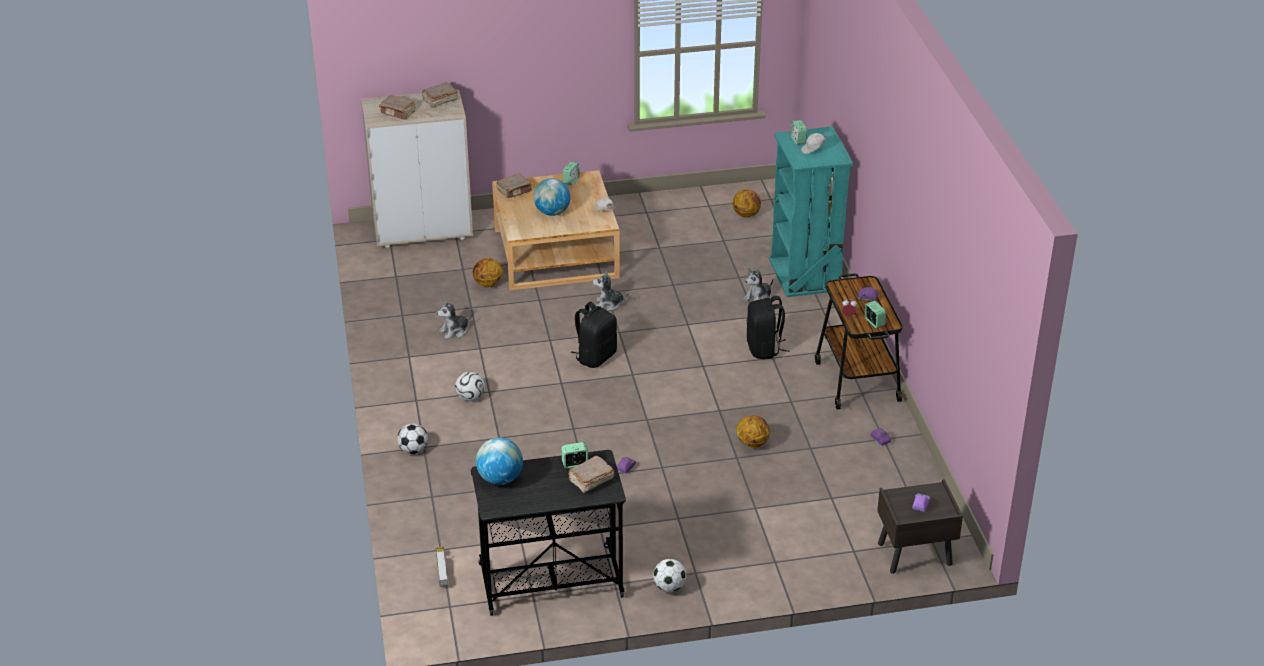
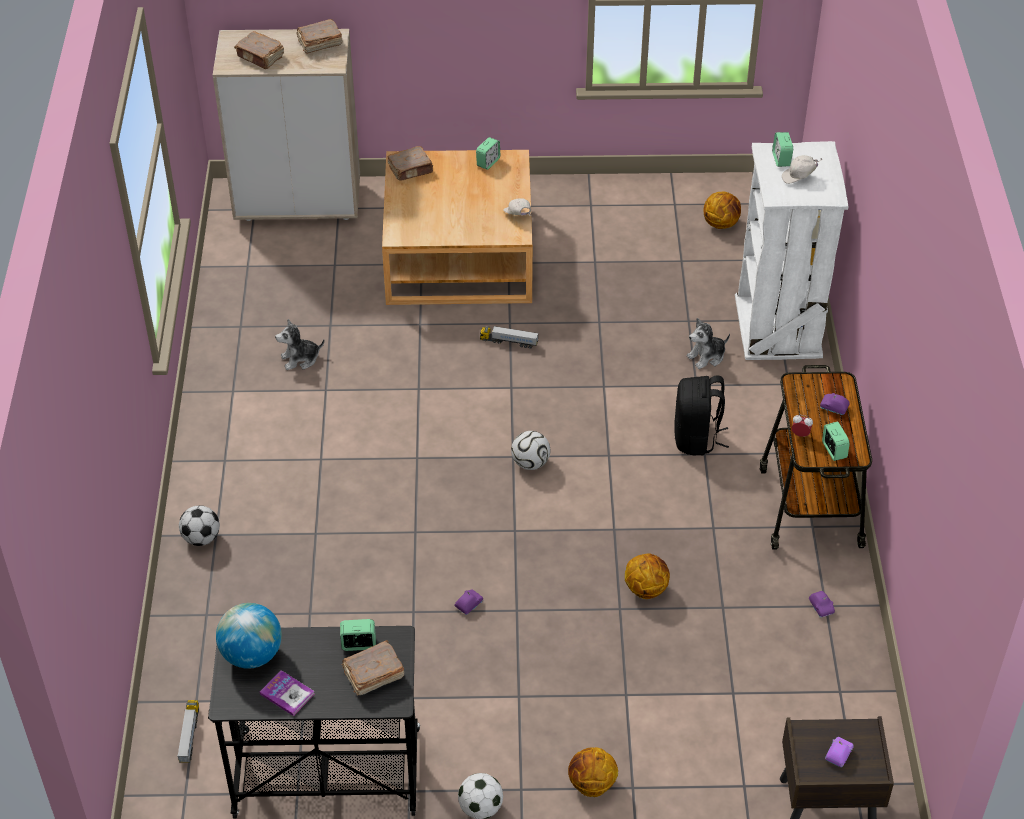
camera: 10 degrees right, 10 degrees up
football [455,371,485,401] -> football moved to [511,431,550,470]
basketball [473,258,503,287] -> basketball moved to [568,747,618,797]
globe [533,178,571,216] -> none
black backpack [571,302,617,368] -> none
plush toy [593,271,629,311] -> toy truck [480,326,538,349]
turquoise bookcase [768,127,853,297] -> white bookcase [735,141,848,360]
none -> book [260,670,314,716]

